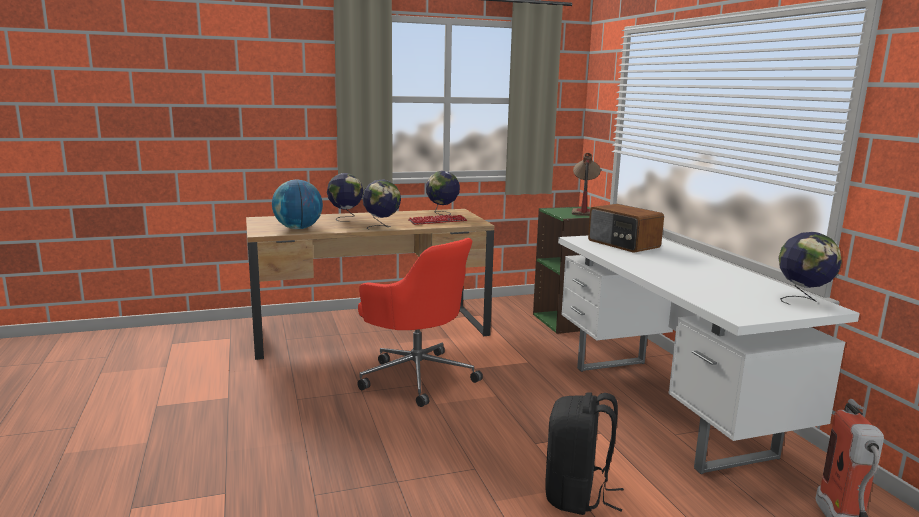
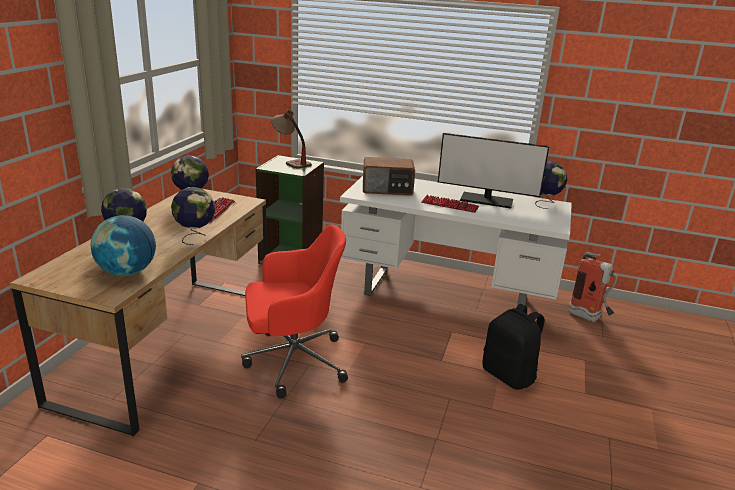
camera: 55 degrees left, 10 degrees up
none -> keyboard [421,195,479,213]
none -> monitor [438,133,549,208]

